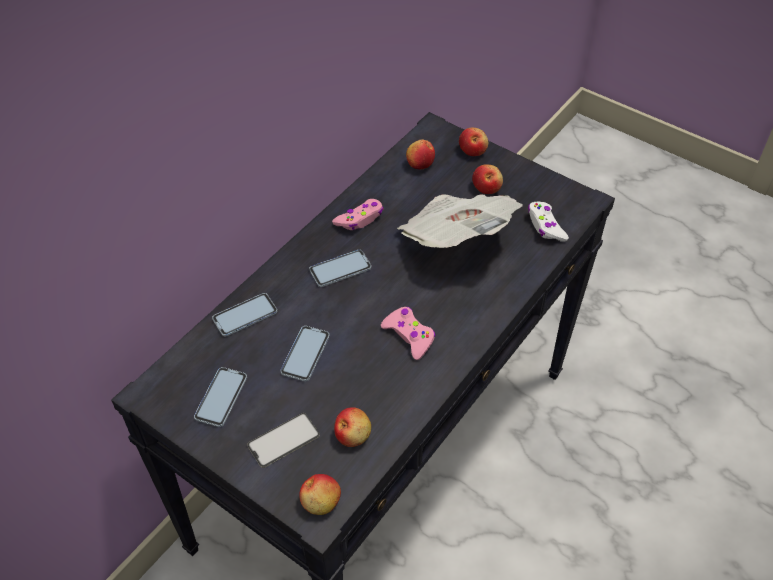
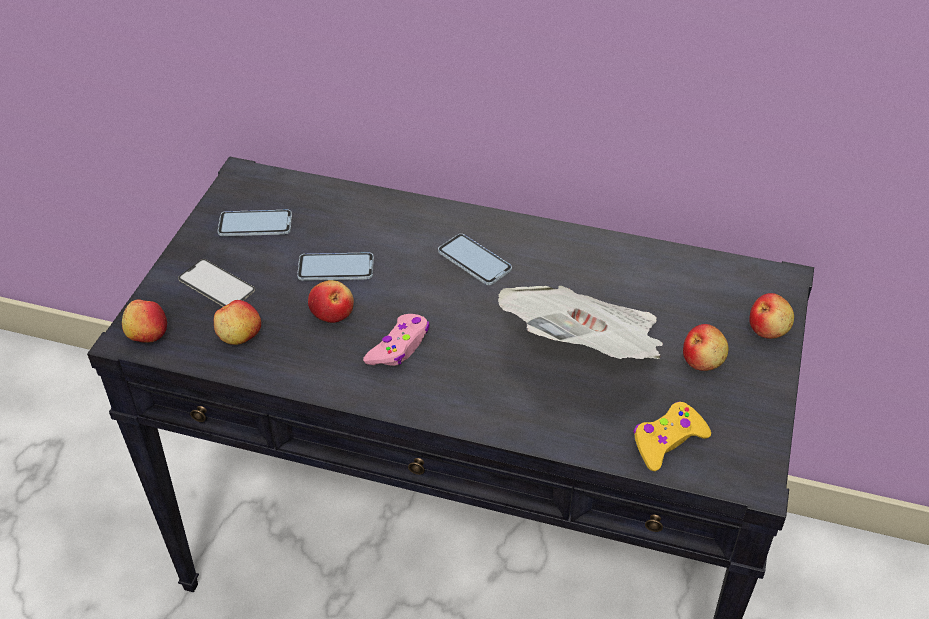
camera: 70 degrees right, 5 degrees down
phone [212,293,277,337] -> none
pink game controller [332,199,384,230] -> none
apple [406,139,435,170] -> apple moved to [308,280,354,323]
white game controller [528,202,569,242] -> yellow game controller [633,402,711,471]

